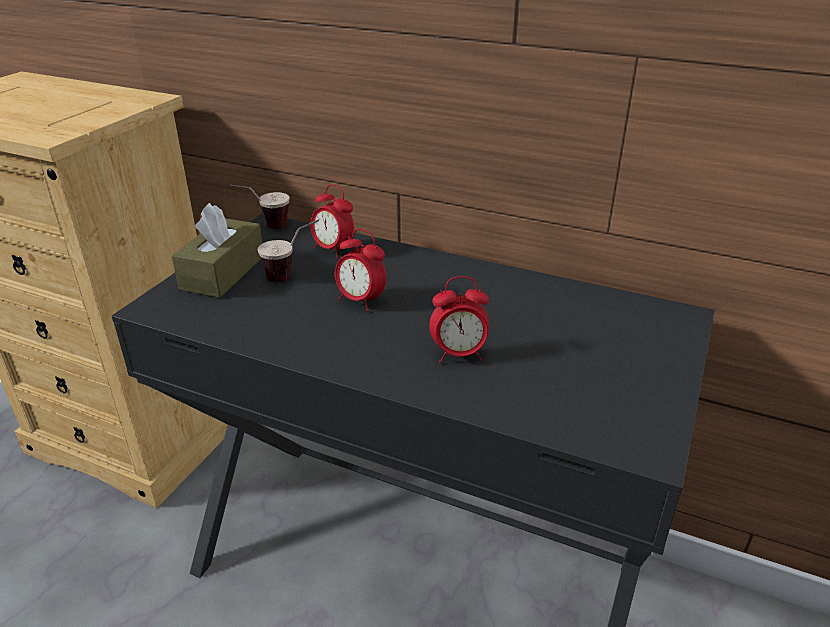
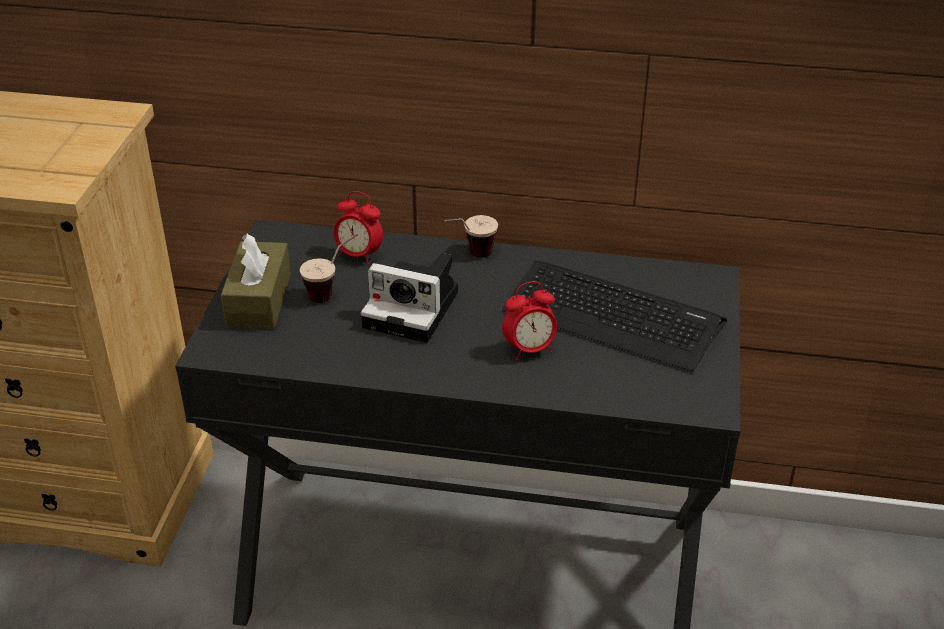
camera: 15 degrees left, 5 degrees up
cup [230,185,289,229] -> cup moved to [444,215,498,258]
alarm clock [335,229,386,311] -> camera [361,253,458,343]
none -> keyboard [502,261,727,372]

